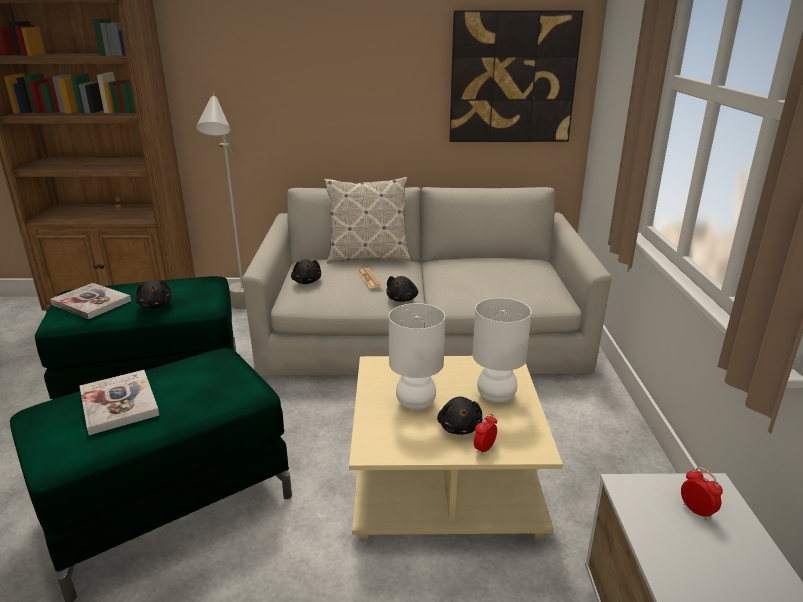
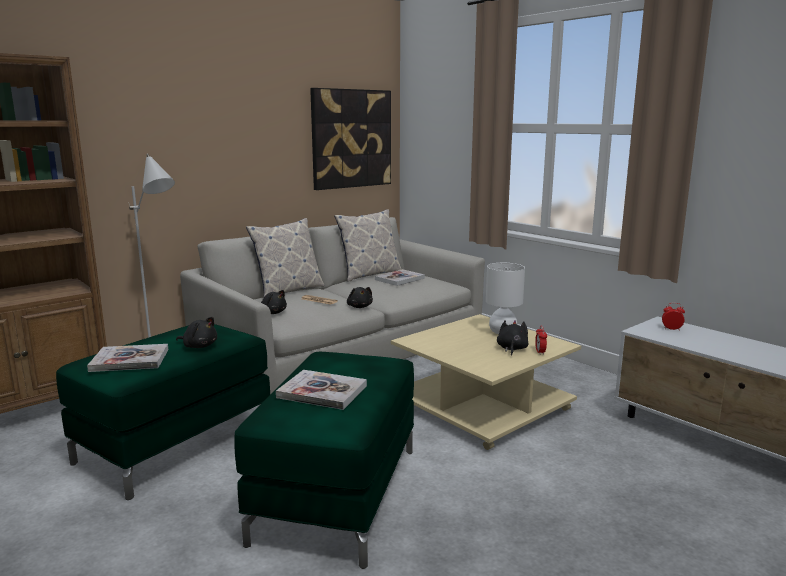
camera: 40 degrees left, 10 degrees down
white table lamp [389,303,445,410] -> none
black plush toy [437,397,482,435] -> black plush toy turned 120 degrees counterclockwise [497,320,529,356]
none -> pillow [334,209,402,282]
none -> book [375,269,425,286]

